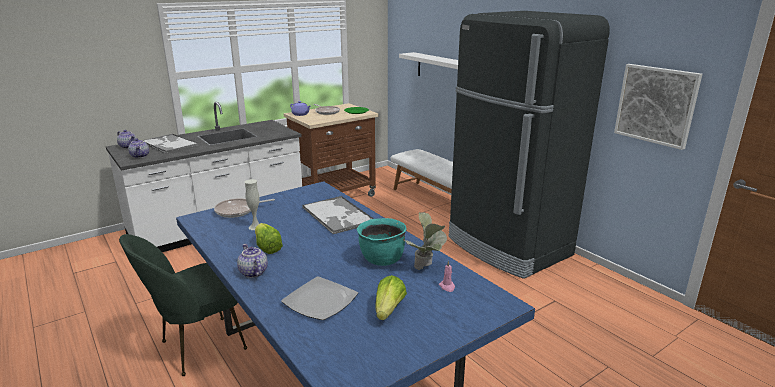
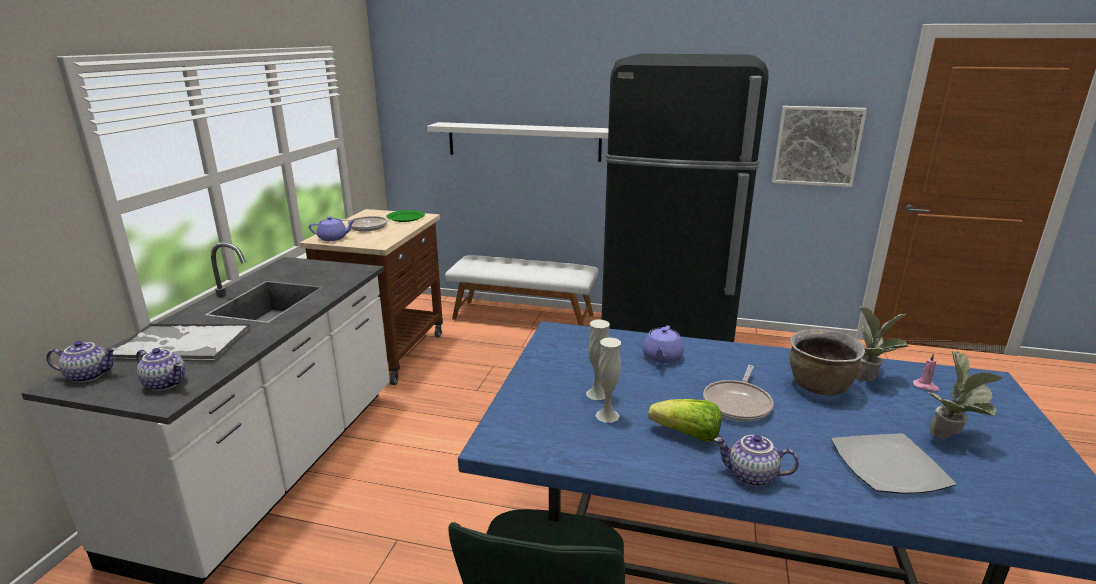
camera: 40 degrees left, 0 degrees up
frying pan [214,198,275,218] -> frying pan moved to [703,365,773,422]
tray [302,196,374,235] -> purple teapot [642,325,684,363]
turquoise cooking pot [357,218,407,266] -> brown cooking pot [790,329,865,396]
lettuce [375,275,407,320] -> potted plant [927,352,1004,439]
none -> white vase [586,320,610,400]

